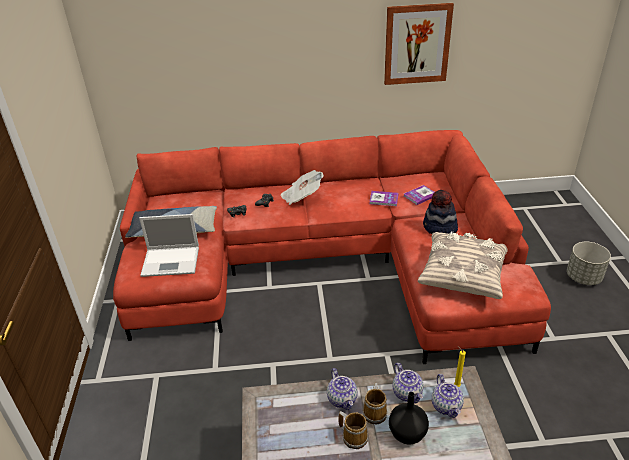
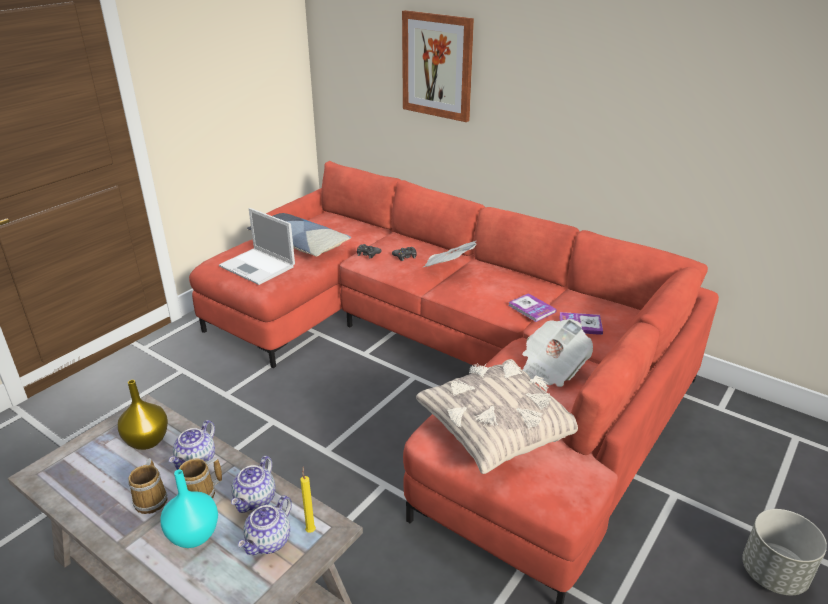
camera: 40 degrees right, 5 degrees down
picture [384,3,454,85] -> picture moved to [402,10,474,122]
black vase [389,392,429,445] -> turquoise vase [160,469,218,548]
hat [423,190,458,234] -> newspaper [522,319,593,387]
none -> yellow vase [118,380,168,450]

